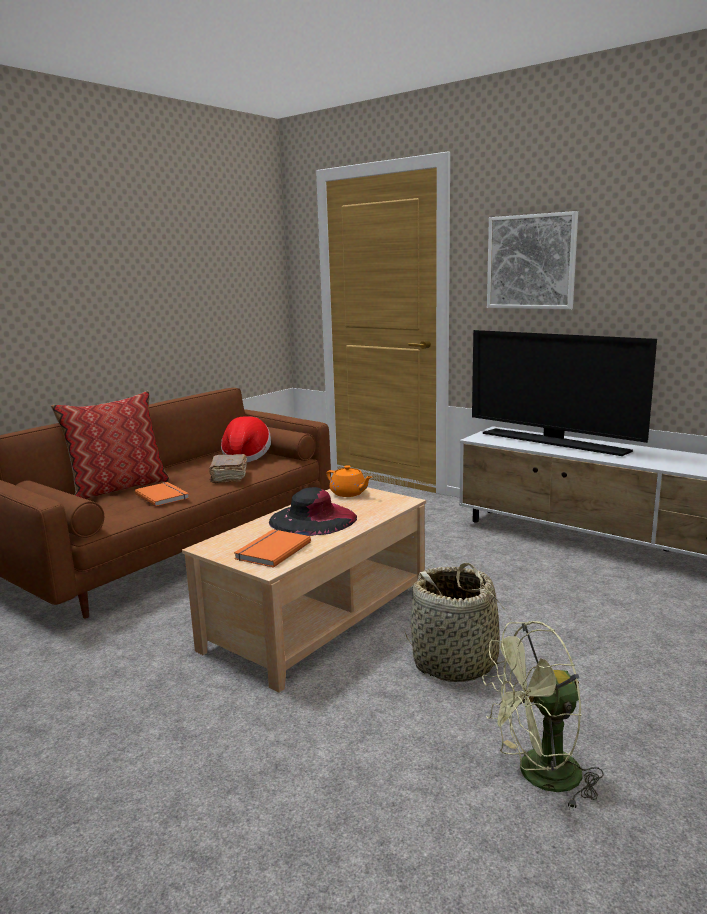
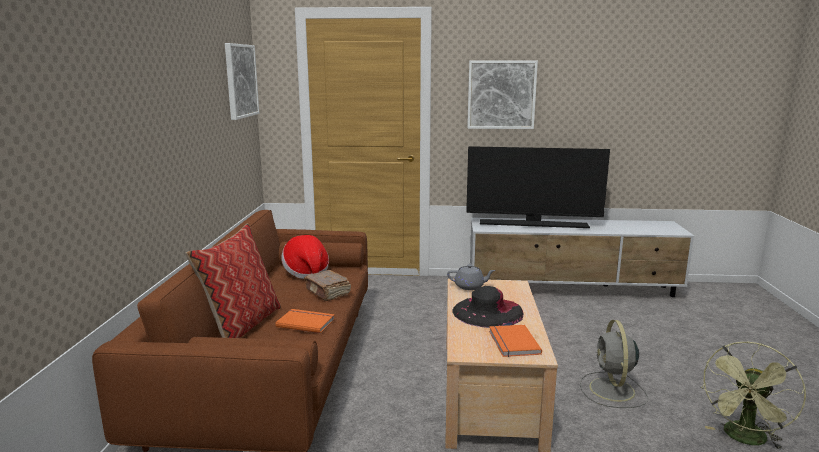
camera: 35 degrees left, 0 degrees up
orange teapot [326,465,372,497] -> grey teapot [447,264,495,290]
basket [405,563,516,682] -> grey fan [580,320,648,408]
none -> picture [225,43,259,120]

